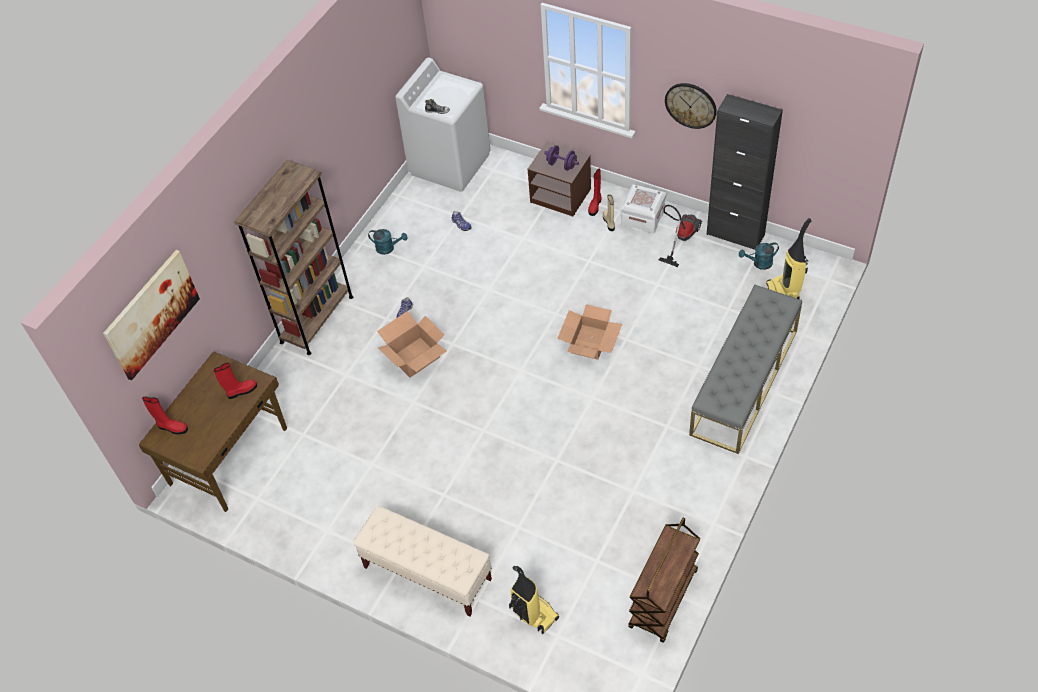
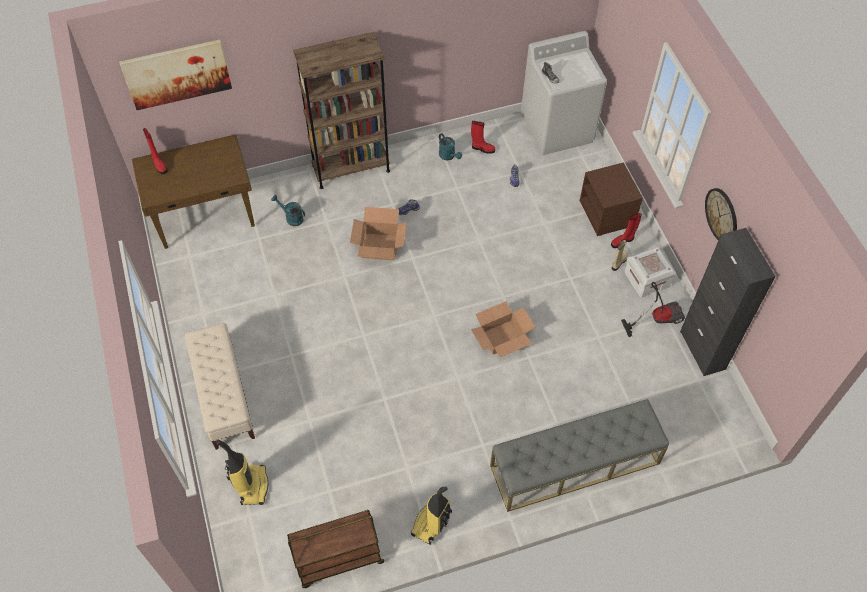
camera: 40 degrees right, 5 degrees up
red boot [214,363,257,399] -> red boot moved to [471,121,495,154]
purple dumbbell [544,145,579,171] -> none
turquoise watering can [739,242,779,270] -> turquoise watering can moved to [271,195,305,226]
vacuum cleaner [766,218,812,299] -> vacuum cleaner moved to [411,486,452,545]

